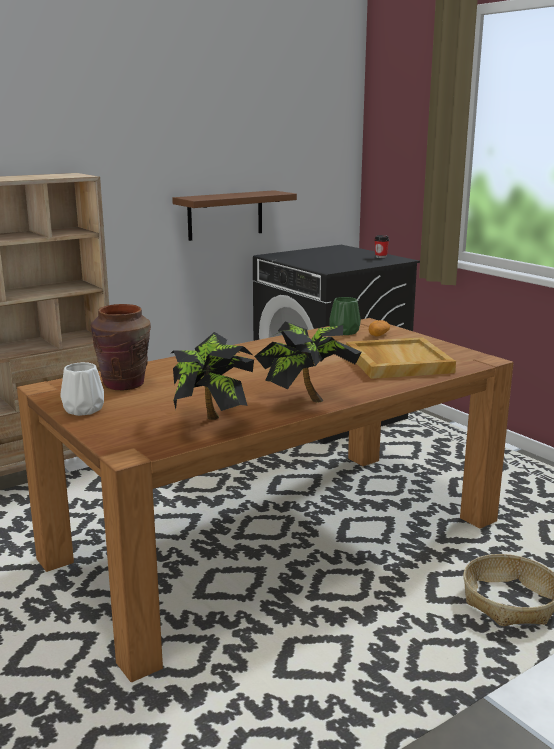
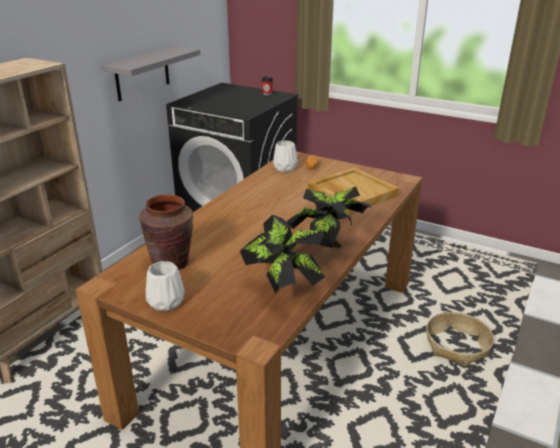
camera: 25 degrees left, 10 degrees up
brown shelf [172,190,297,241] -> grey shelf [103,46,200,101]
green vase [329,297,361,335] -> white vase [273,141,298,172]

